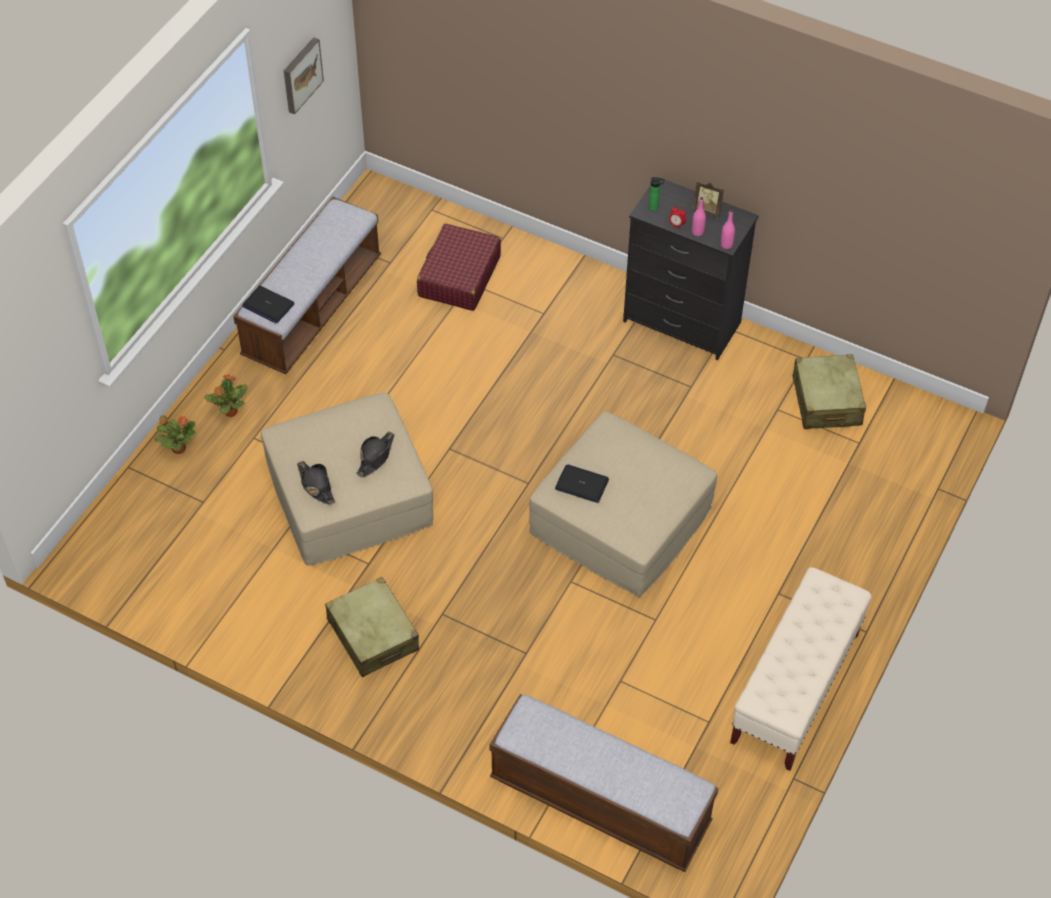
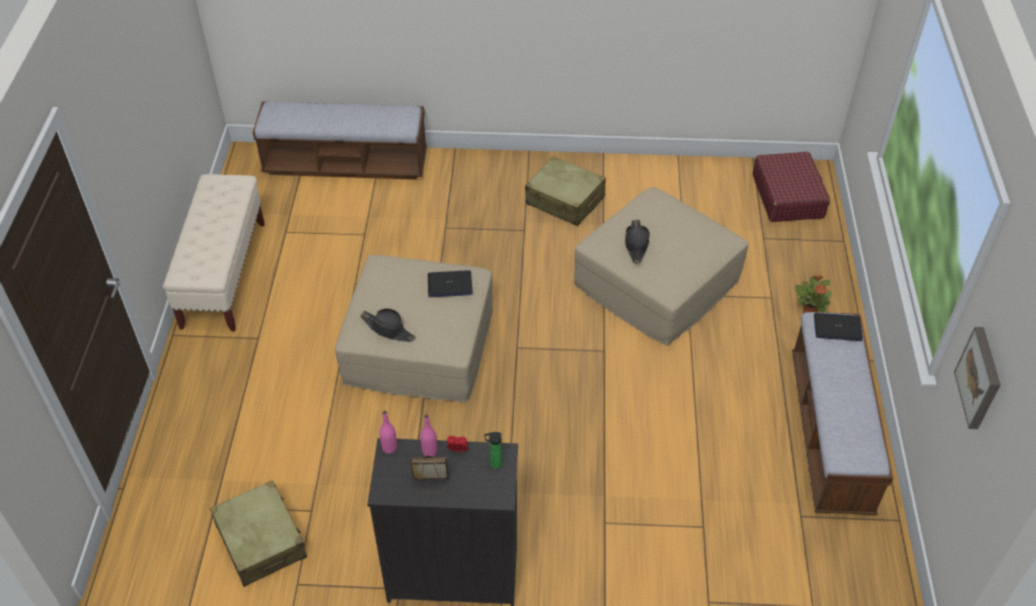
camera: 155 degrees right, 5 degrees down
potted plant [154,415,196,454] -> none
black hat [297,461,335,504] -> black hat moved to [360,308,415,342]
red suitcase [417,224,501,311] -> red suitcase moved to [753,151,830,222]

